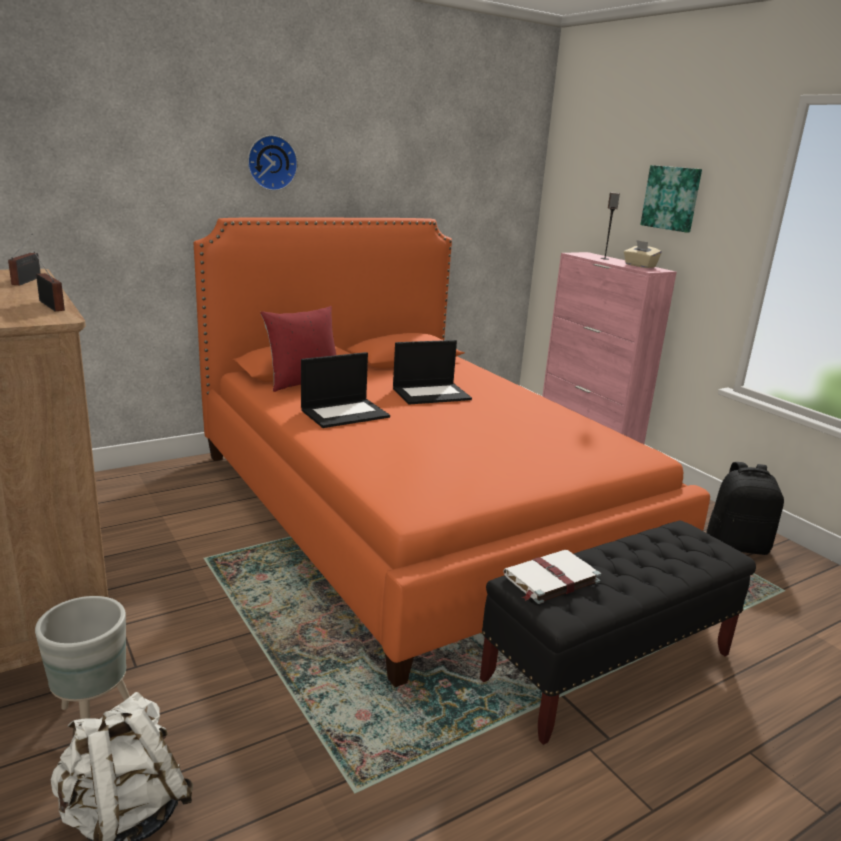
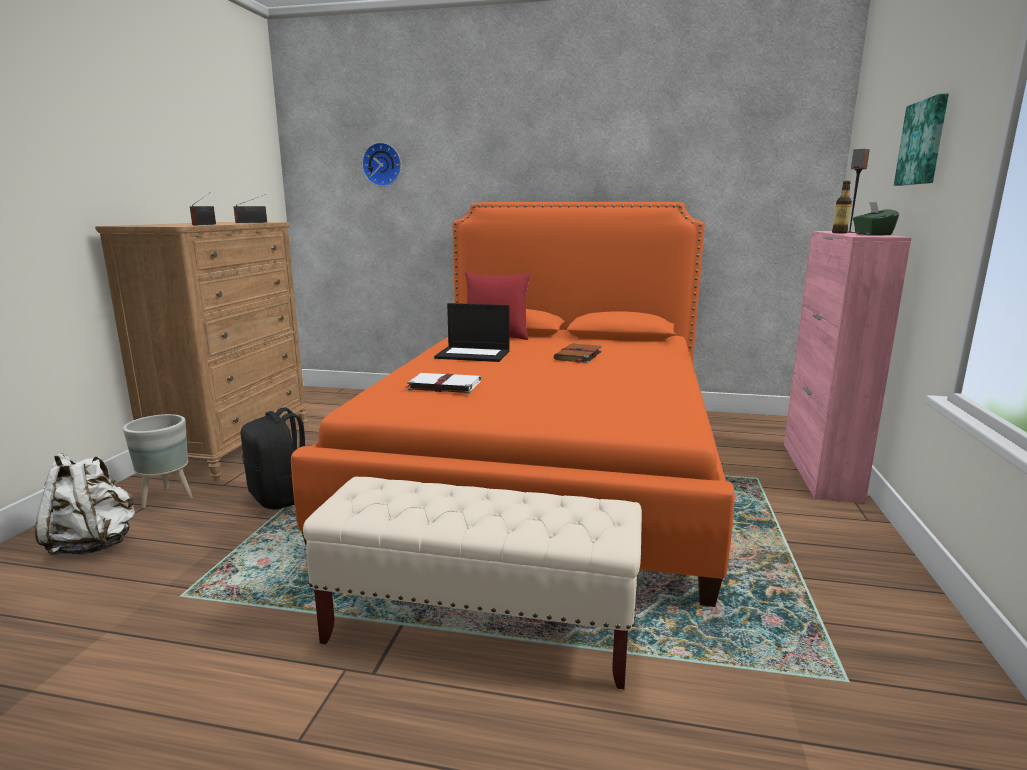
camera: 45 degrees right, 5 degrees down
wall clock [248,135,298,191] -> wall clock moved to [362,142,401,187]
laptop [393,340,472,404] -> brown book [553,344,602,364]
black bench [480,521,756,745] -> beige bench [303,476,642,690]
white book [503,550,601,604] -> white book moved to [406,373,481,394]
beige tissue box [624,240,662,268] -> green tissue box [853,202,899,235]
black backpack [706,462,784,555] -> black backpack moved to [241,407,305,510]
none -> bottle [832,181,852,233]

